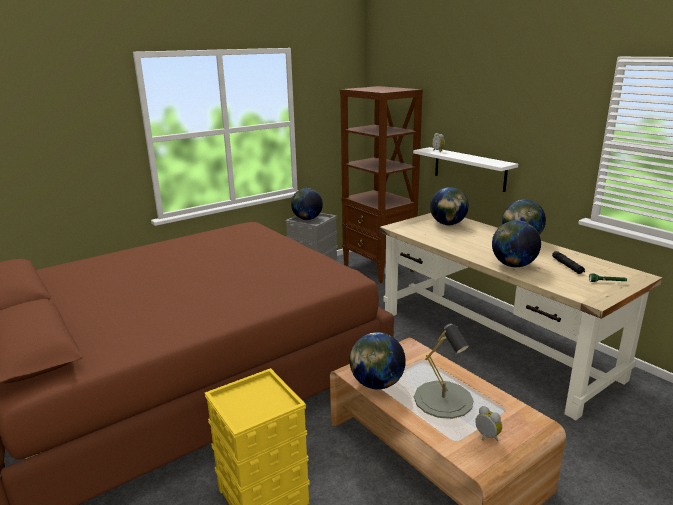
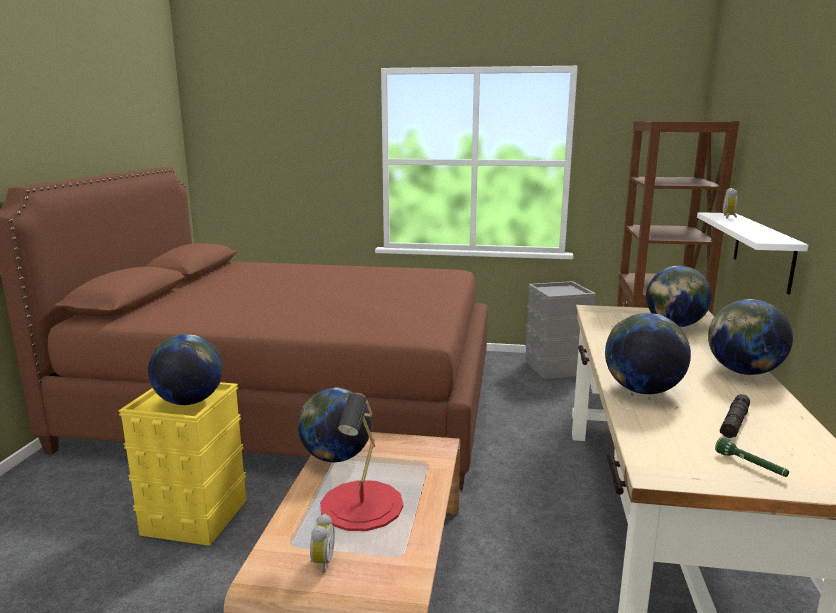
camera: 45 degrees right, 5 degrees down
globe [291,188,323,220] -> globe moved to [148,334,223,405]
grey table lamp [414,323,474,419] -> red table lamp [320,393,404,531]

